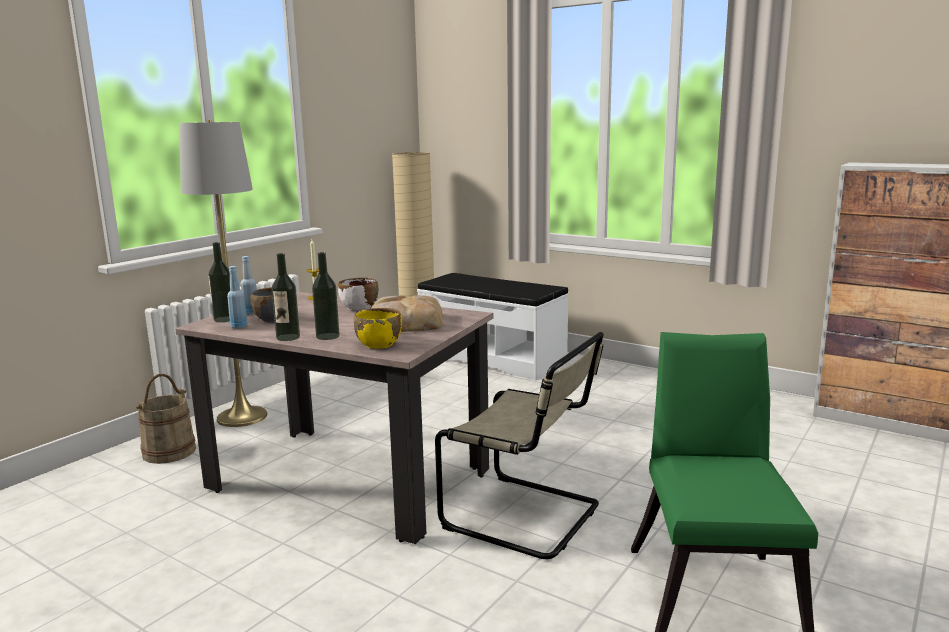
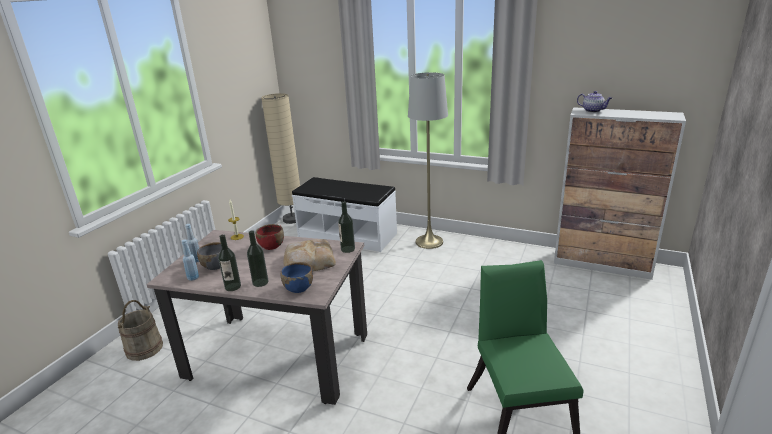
camera: 10 degrees left, 10 degrees up
grey floor lamp [179,120,267,427] -> grey floor lamp moved to [408,72,448,249]
bottle [208,242,230,322] -> bottle moved to [338,201,355,253]
white bowl [338,277,379,311] -> red bowl [256,224,284,250]
yellow bowl [354,308,402,349] -> blue bowl [281,262,313,293]
beige chair [435,332,604,559] -> none
none -> teapot [577,91,612,113]

